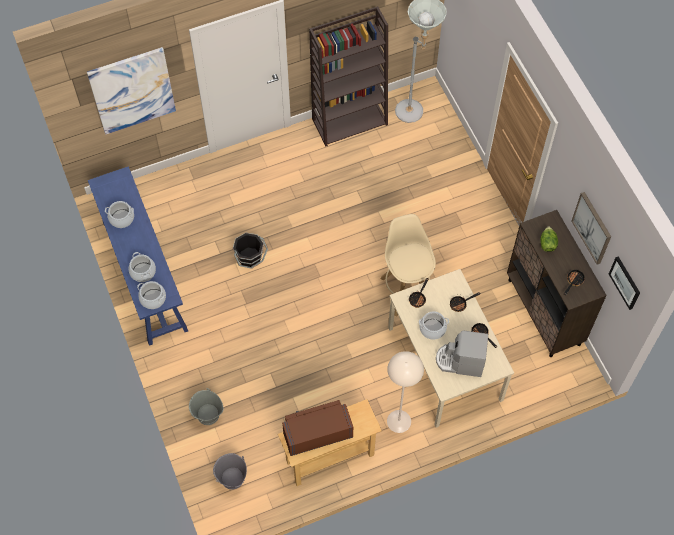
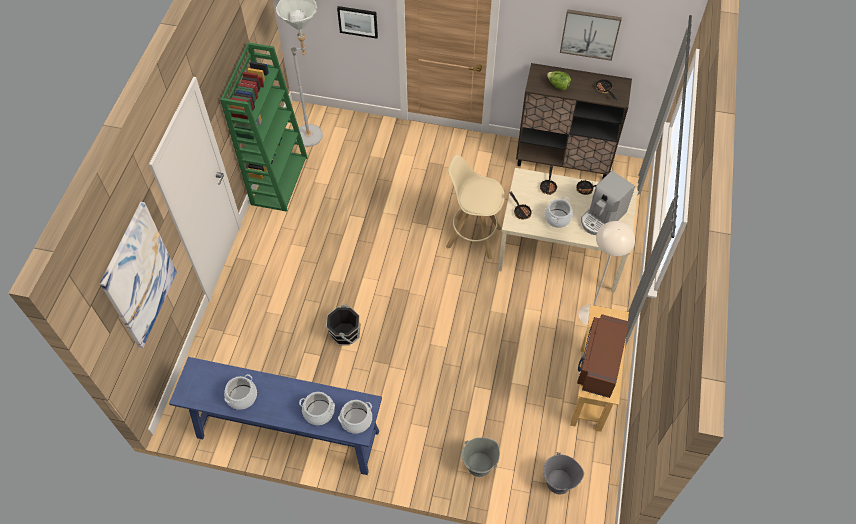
camera: 55 degrees left, 5 degrees down
brown bookcase [309,6,388,147] -> green bookcase [220,42,308,212]
picture [609,256,640,310] -> picture moved to [337,6,378,39]

